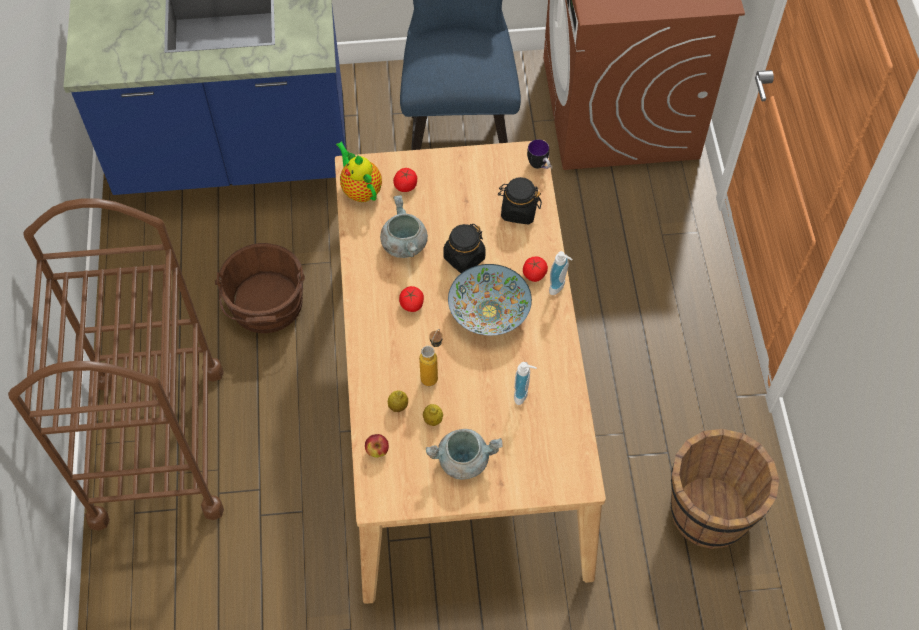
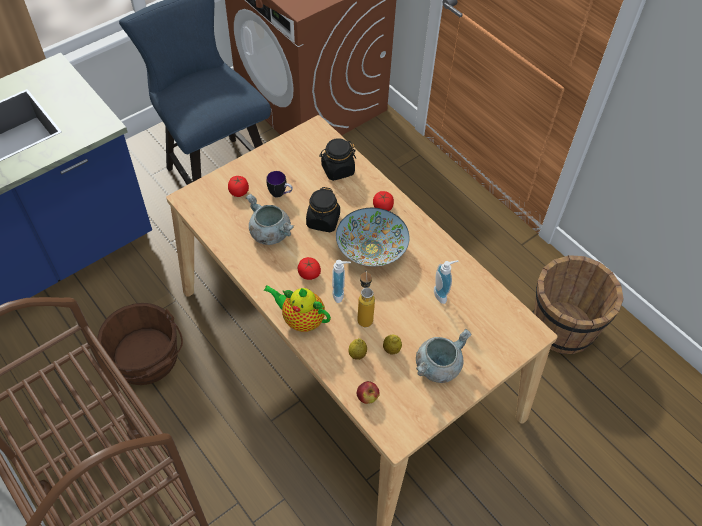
camera: 35 degrees left, 5 degrees down
teapot [336,141,382,202] -> teapot moved to [264,285,331,332]
mug [527,139,551,169] -> mug moved to [266,171,293,197]
soap dispenser [549,251,573,295] -> soap dispenser moved to [332,260,351,303]

